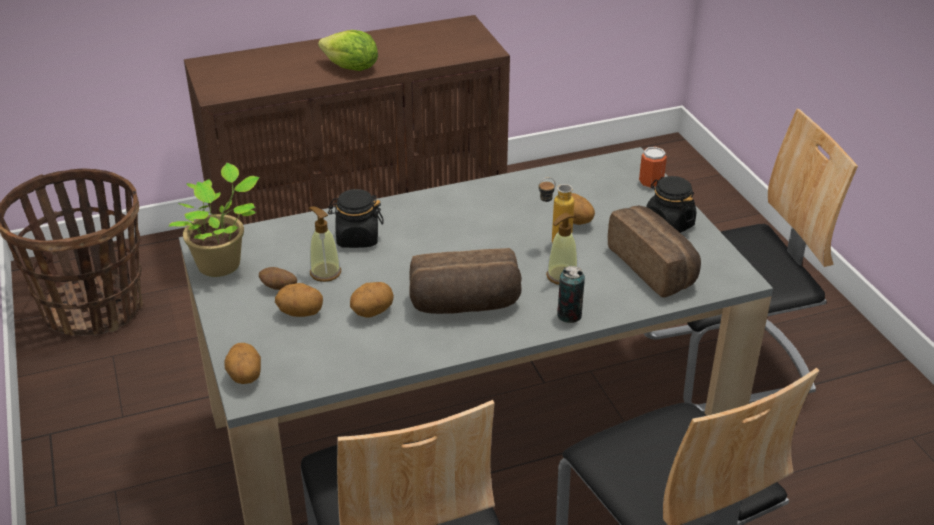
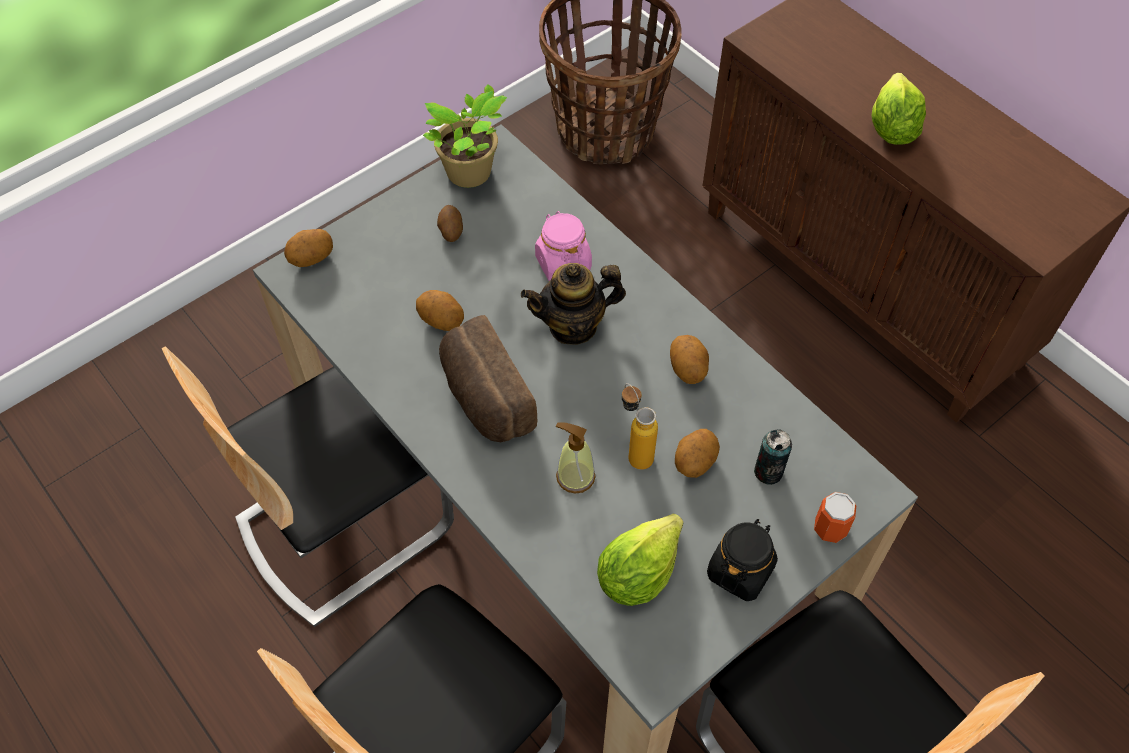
camera: 70 degrees right, 20 degrees up
potato [275,283,323,317] -> potato moved to [670,335,709,384]
soap dispenser [309,206,341,282] -> none
black jar [328,189,383,248] -> pink jar [535,211,592,281]
can [557,266,585,323] -> can moved to [754,429,792,485]
bread [608,205,701,297] -> lettuce [597,514,683,606]
none -> teapot [521,263,626,345]

